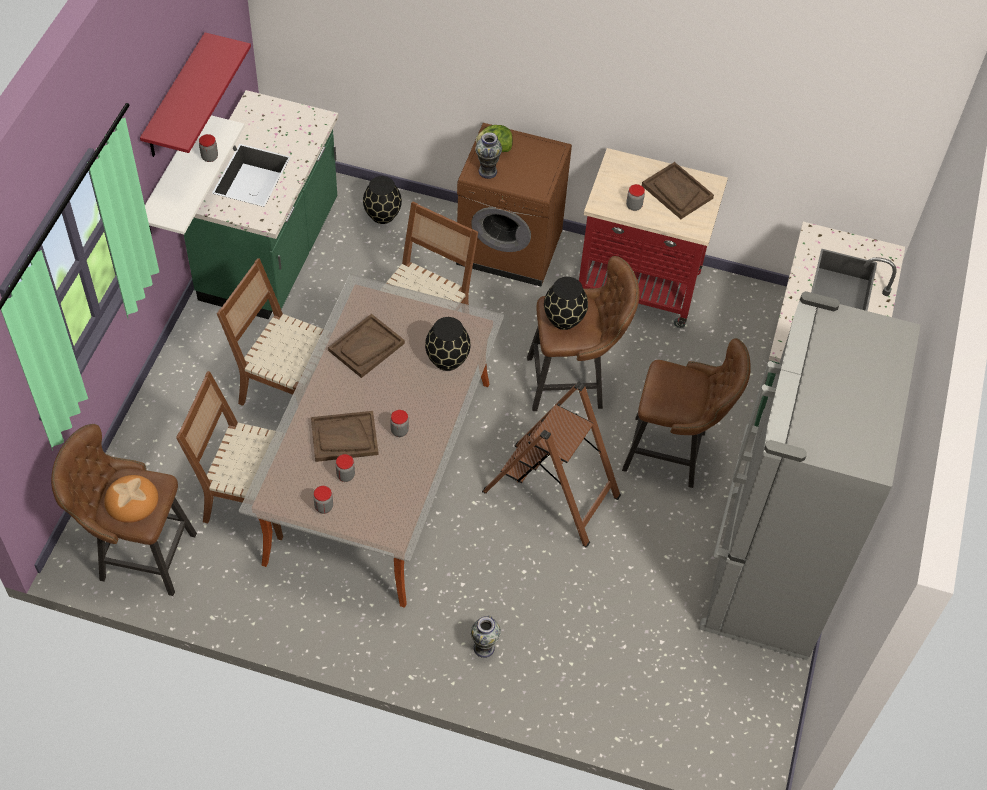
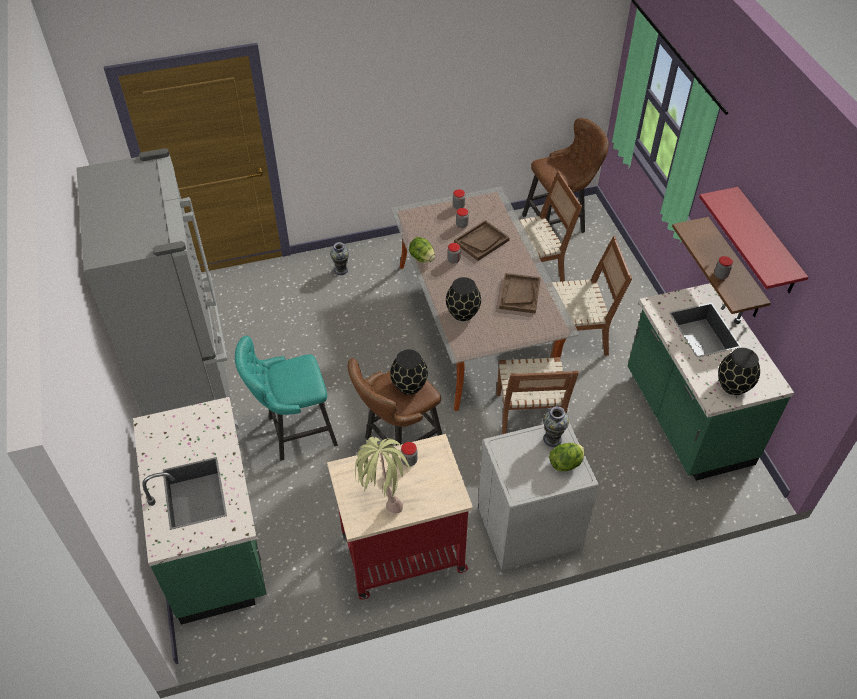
camera: 150 degrees right, 5 degrees down
bread [105,475,158,523] -> none
white shelf [145,115,245,234] -> brown shelf [672,217,771,317]
black vase [363,176,402,224] -> black vase moved to [718,348,760,395]
brown washing machine [456,123,572,286] -> white washing machine [478,423,599,570]
brown step ladder [482,381,621,548] -> none
brown stool [622,338,751,488] -> turquoise stool [235,336,338,461]
brown tray [642,162,714,219] -> potted plant [355,437,410,513]
none -> lettuce [409,237,435,263]

